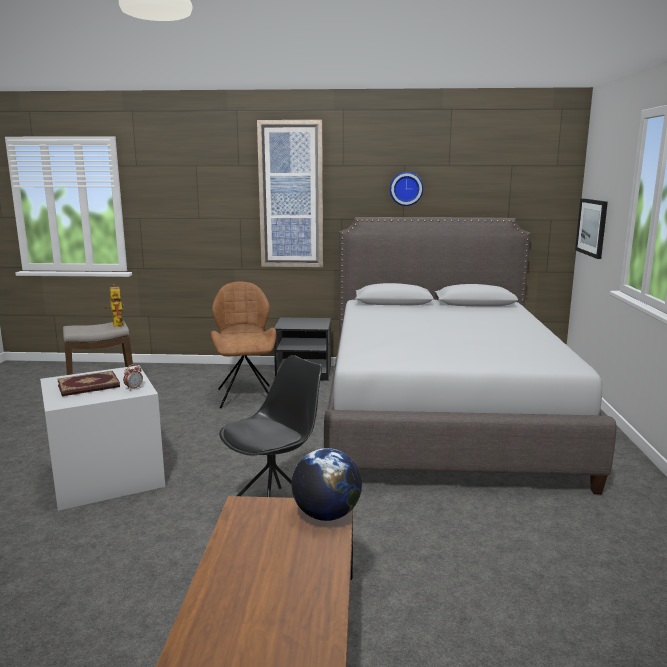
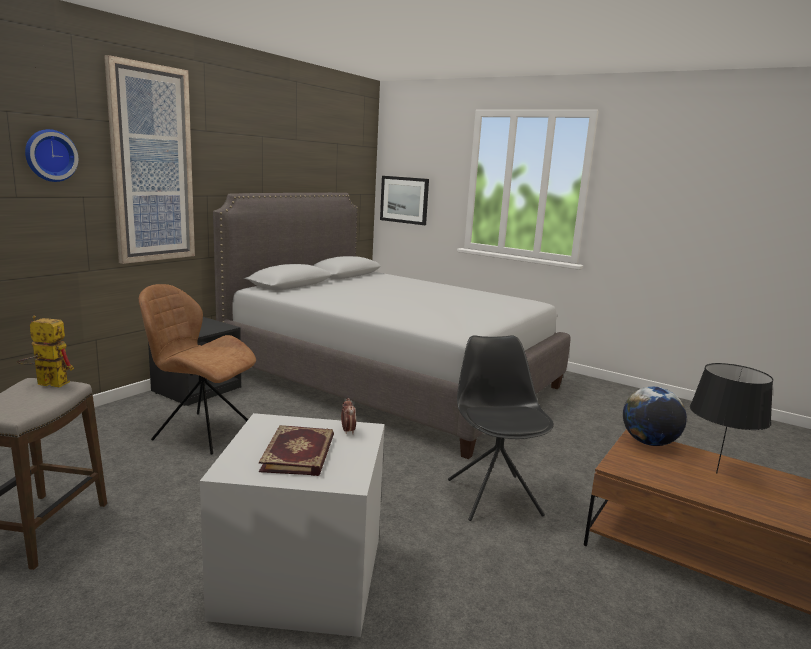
camera: 60 degrees left, 0 degrees up
wall clock [390,172,423,206] -> wall clock moved to [25,129,79,182]
none -> black table lamp [690,363,773,474]

